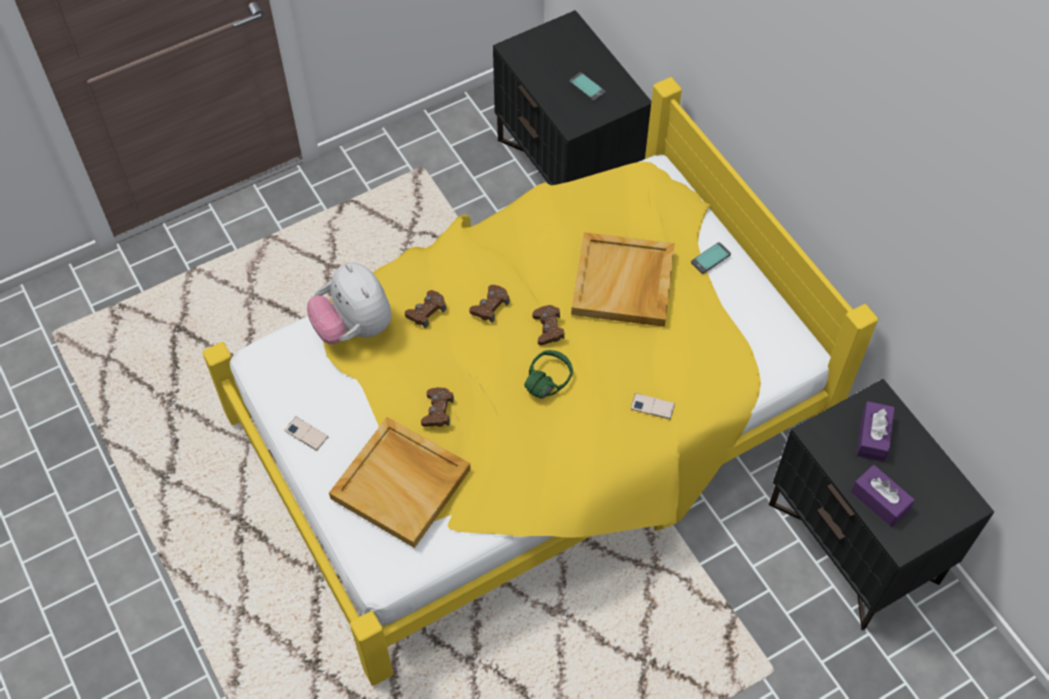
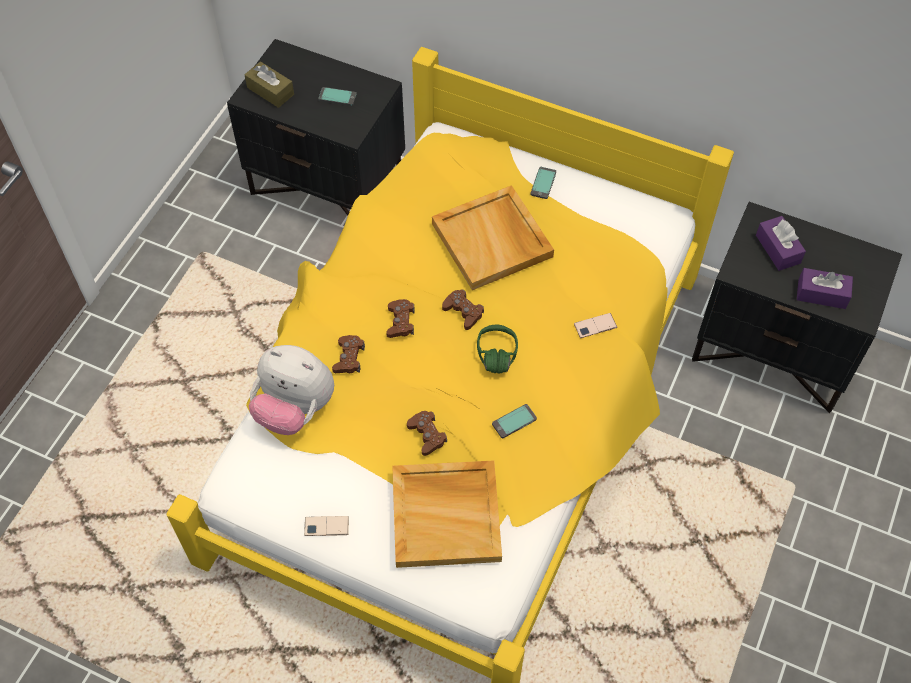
camera: 35 degrees left, 0 degrees up
none -> brown tissue box [245,62,294,108]
none -> phone [492,404,537,438]

